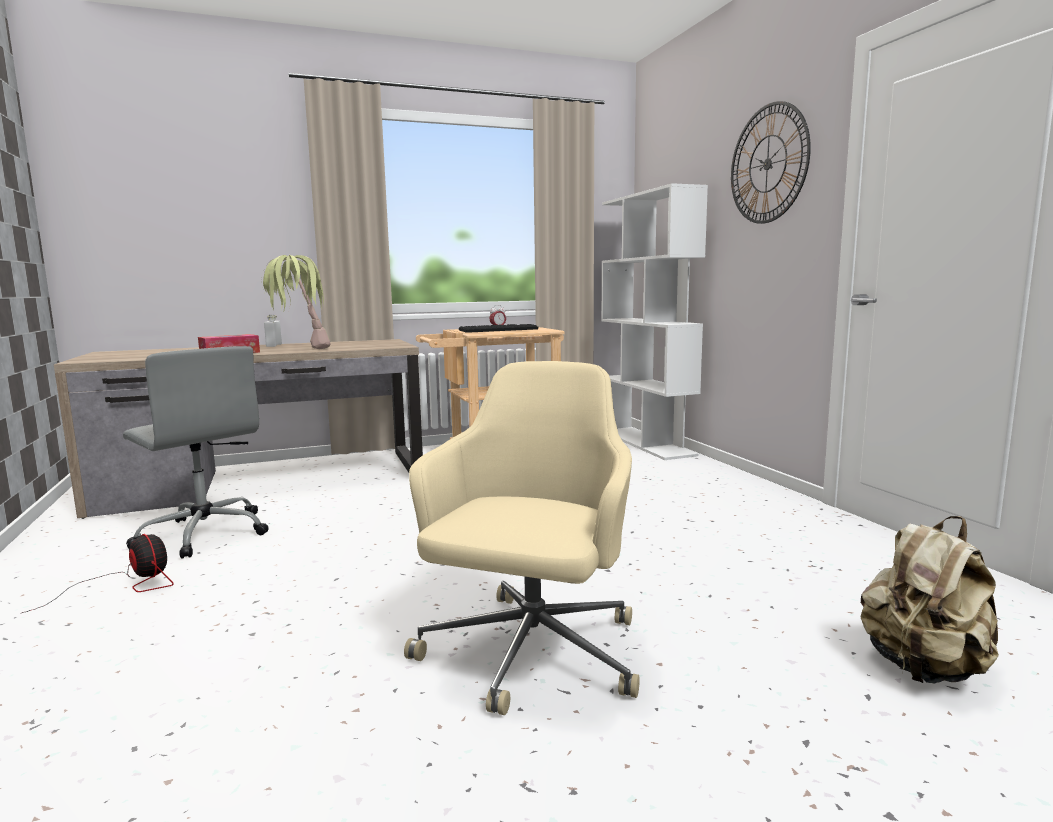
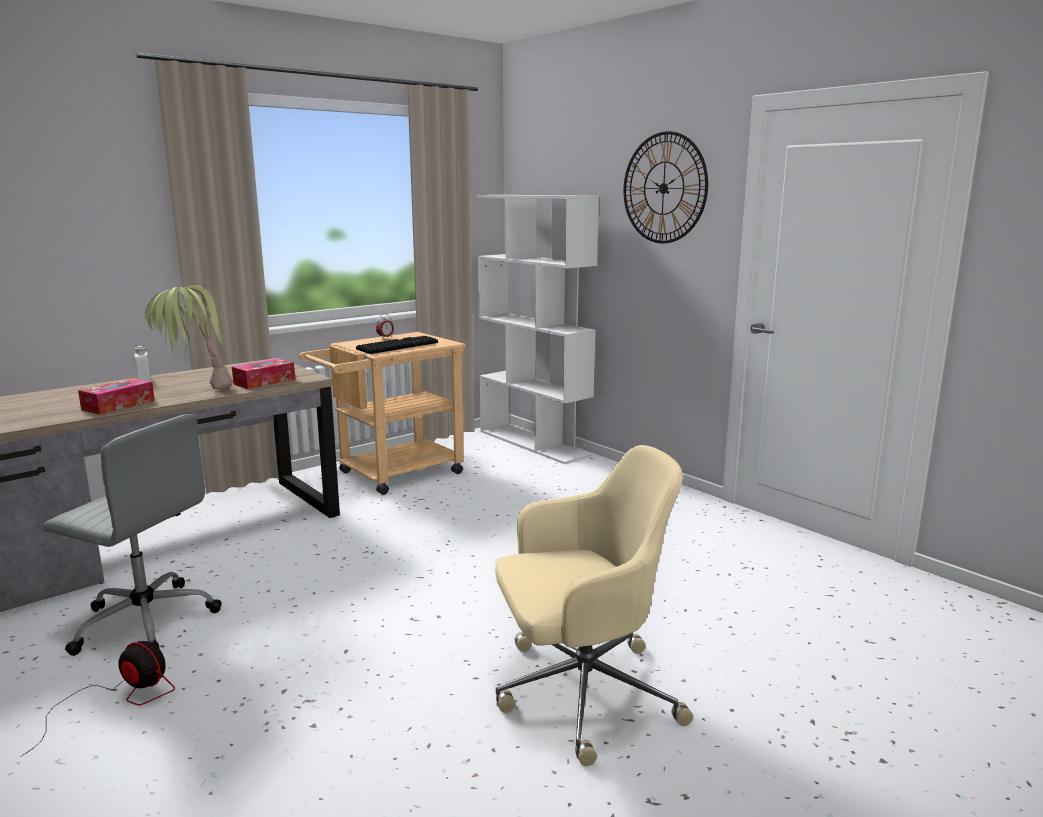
camera: 20 degrees left, 5 degrees up
beige office chair [404,361,640,715] -> beige office chair turned 75 degrees clockwise [495,445,693,766]
beige backpack [861,516,999,684] -> none
none -> tissue box [232,359,295,389]

